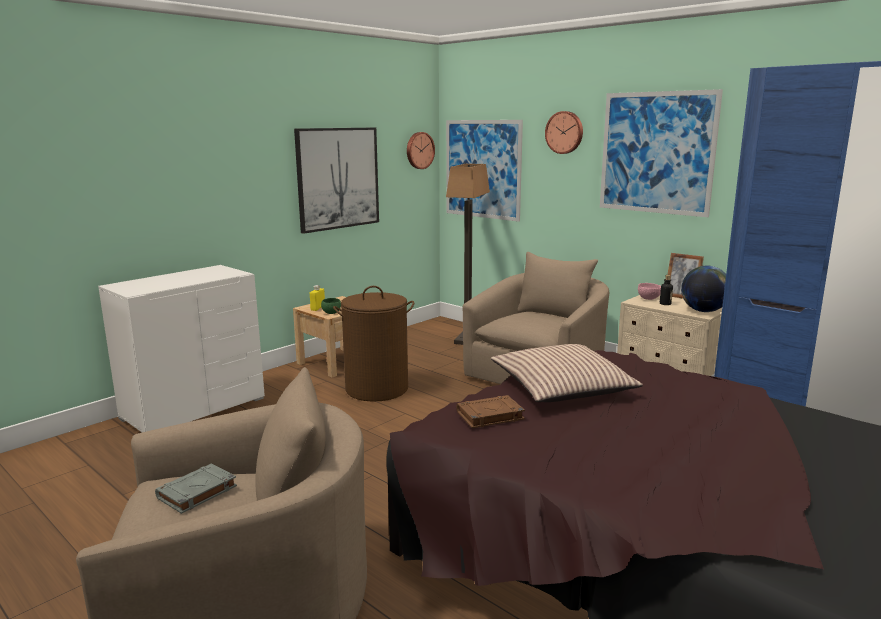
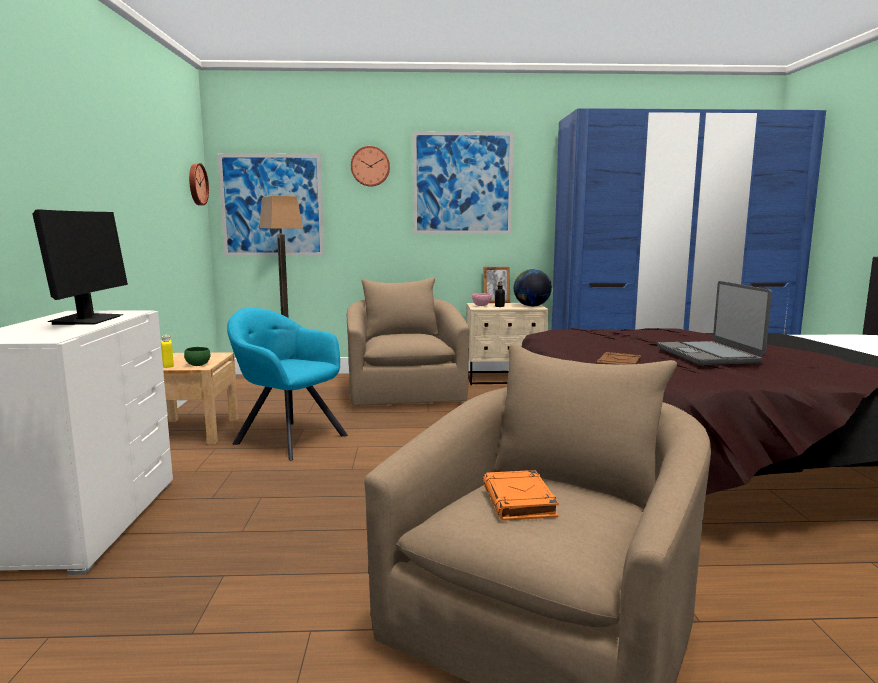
camera: 45 degrees left, 5 degrees down
grey book [155,463,237,514] -> orange book [483,470,559,521]
picture [294,128,379,234] -> none
brown laundry basket [333,286,414,402] -> turquoise armchair [227,308,348,461]
pillow [491,344,643,402] -> none
none -> monitor [33,209,128,325]
none -> laptop [657,281,772,365]

